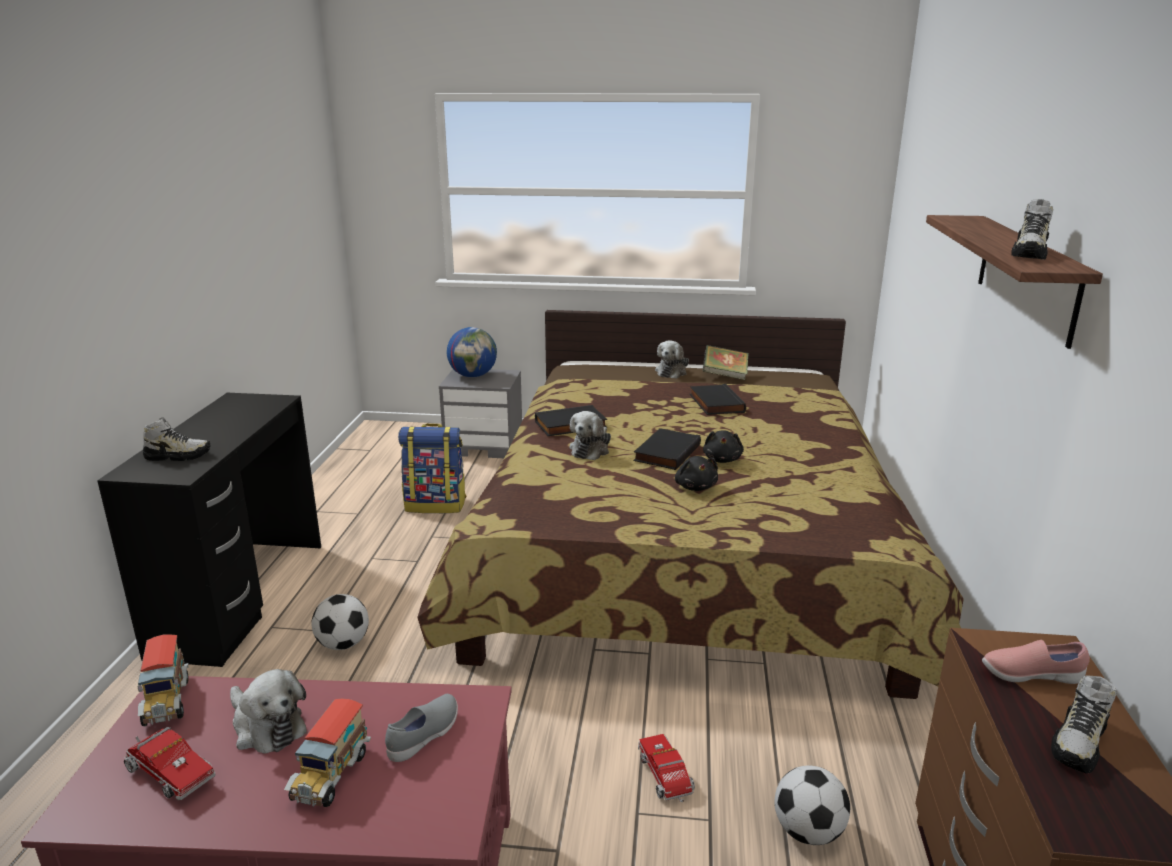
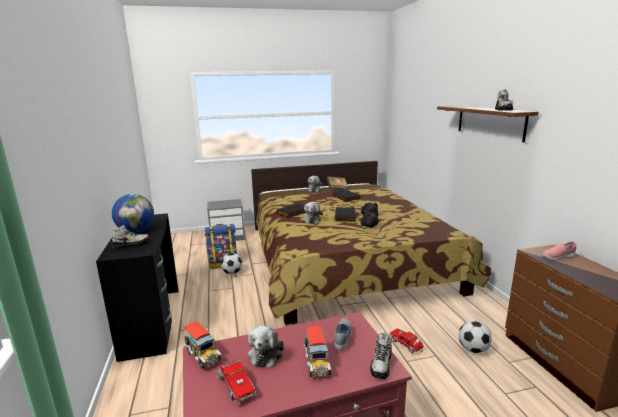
camera: 20 degrees left, 5 degrees down
toy truck [124,727,215,800] -> toy truck turned 45 degrees clockwise [217,360,256,403]
plush toy [230,669,307,753] -> plush toy turned 75 degrees clockwise [248,326,284,367]
football [311,594,369,650] -> football moved to [221,253,242,274]
globe [447,327,497,377] -> globe moved to [112,194,154,233]
shoe [1051,676,1117,774] -> shoe moved to [370,333,392,379]

